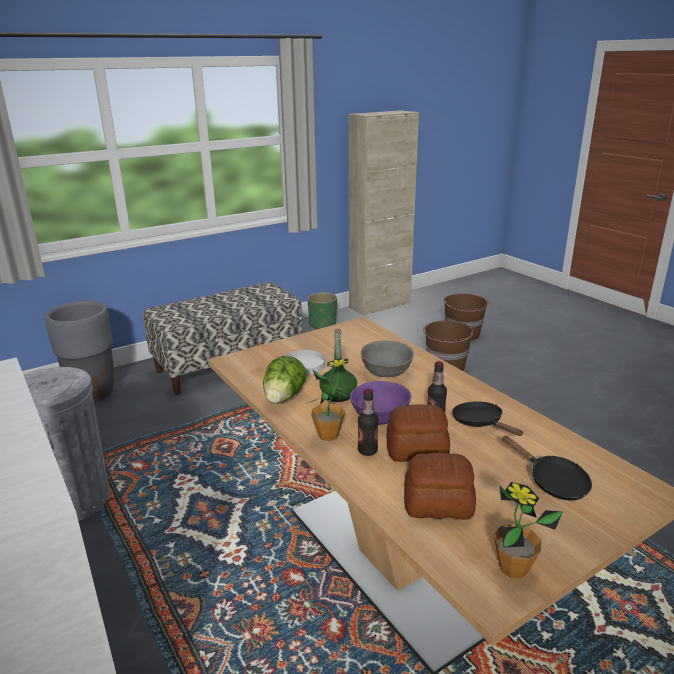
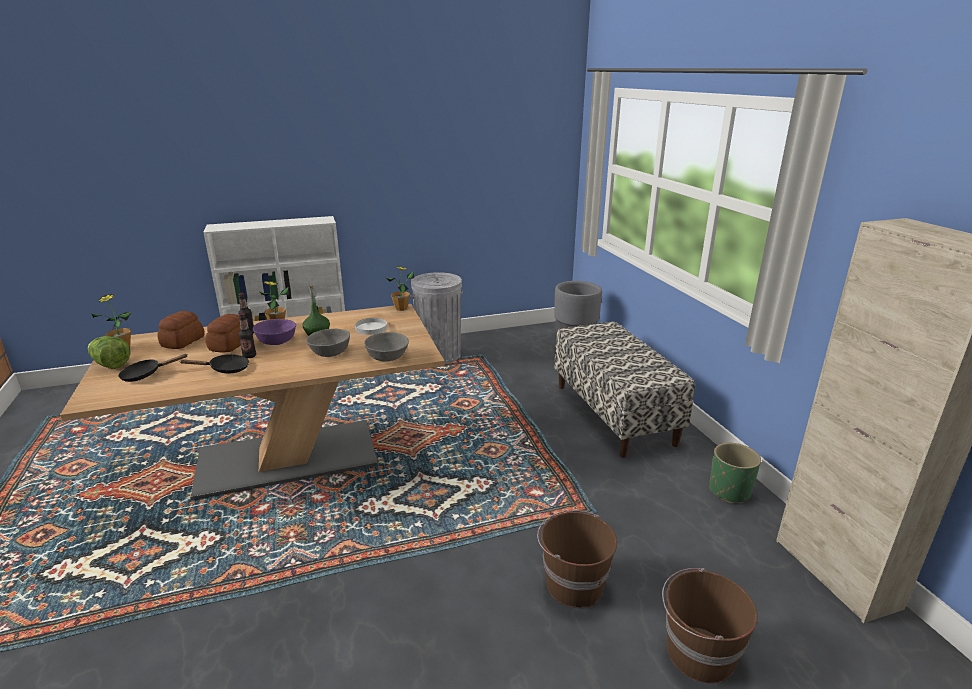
camera: 105 degrees right, 0 degrees up
lettuce [263,356,307,403] -> lettuce moved to [88,336,131,369]
none -> grey bowl [364,332,409,362]
none -> potted plant [385,267,414,311]

